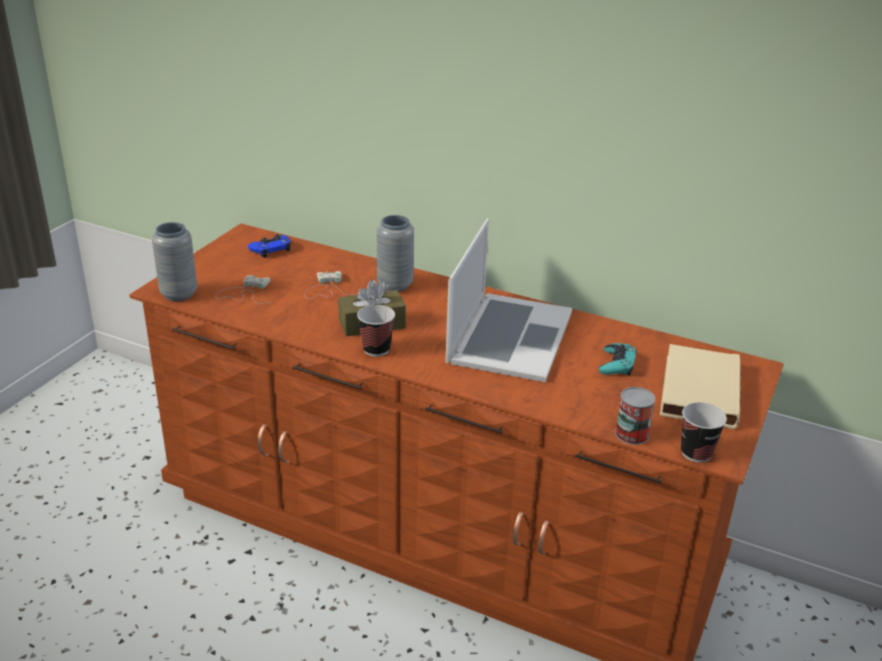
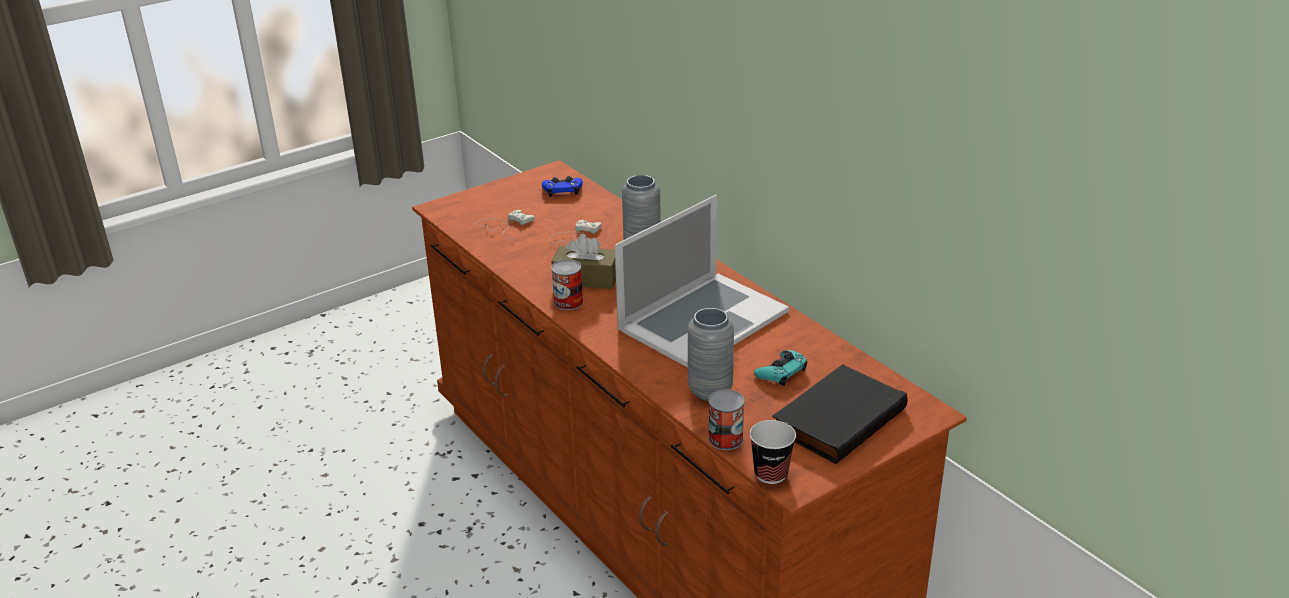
camera: 30 degrees right, 0 degrees up
grey vase [152,222,197,301] -> grey vase moved to [688,308,734,401]
cup [357,305,395,357] -> can [551,259,583,310]
beige book [660,344,741,429] -> black book [772,364,908,464]

